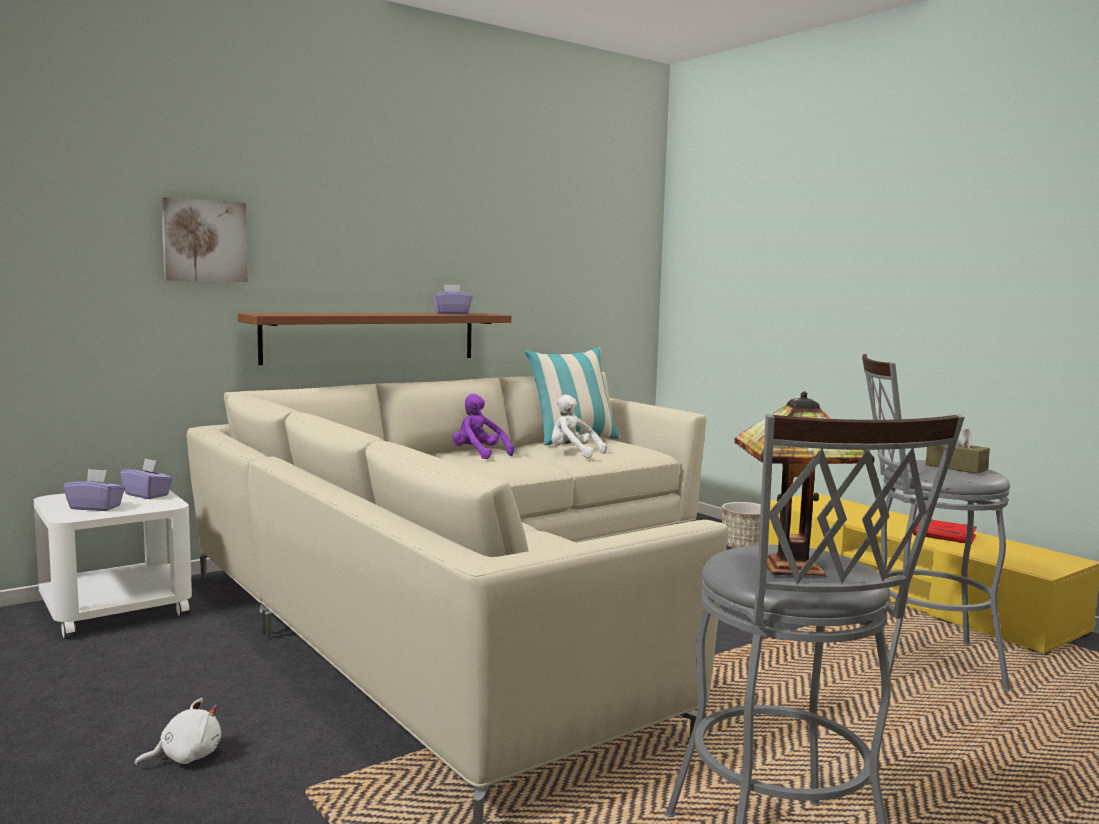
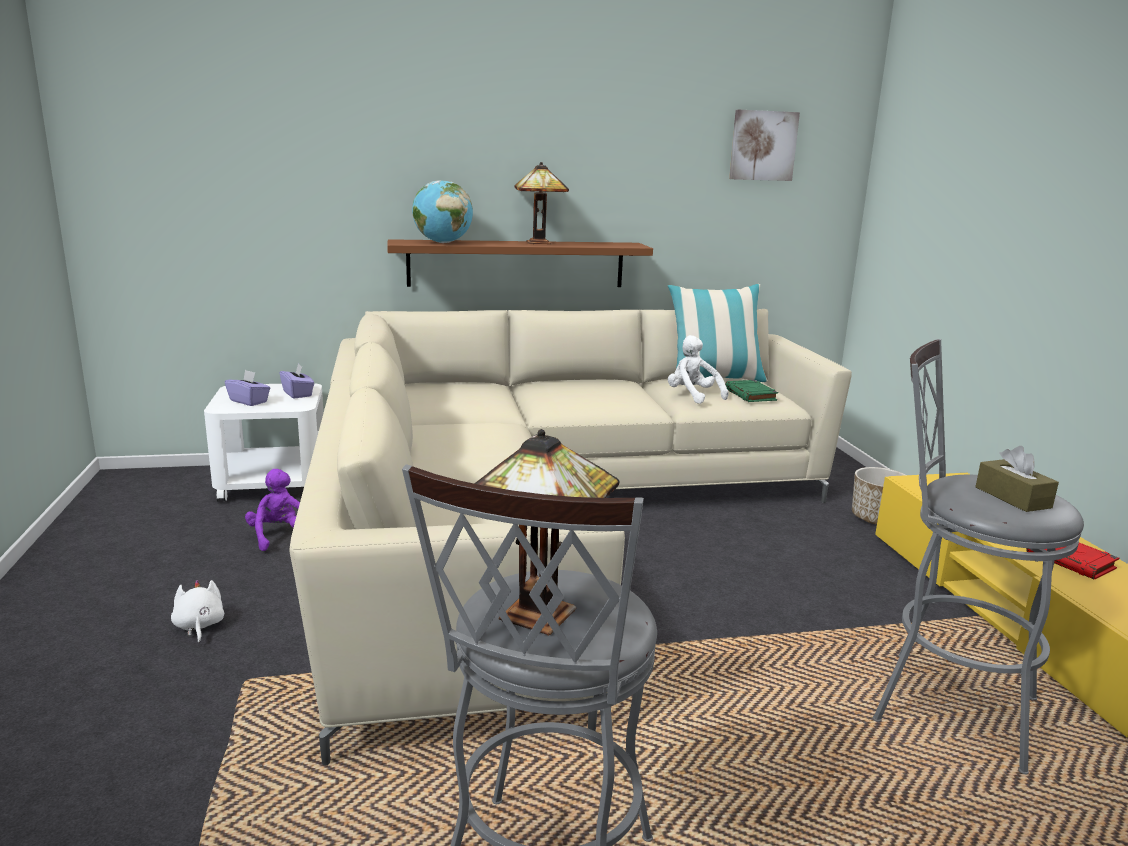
camera: 25 degrees right, 10 degrees up
white plush toy [134,698,221,766] -> white plush toy turned 105 degrees counterclockwise [171,580,224,643]
picture [161,197,248,282] -> picture moved to [729,109,800,181]
purple tissue box [433,284,473,315] -> none
purple plush toy [453,394,514,459] -> purple plush toy moved to [245,469,300,551]
none -> globe [412,180,473,243]
none -> table lamp [515,162,569,244]
none -> green book [725,380,778,402]

